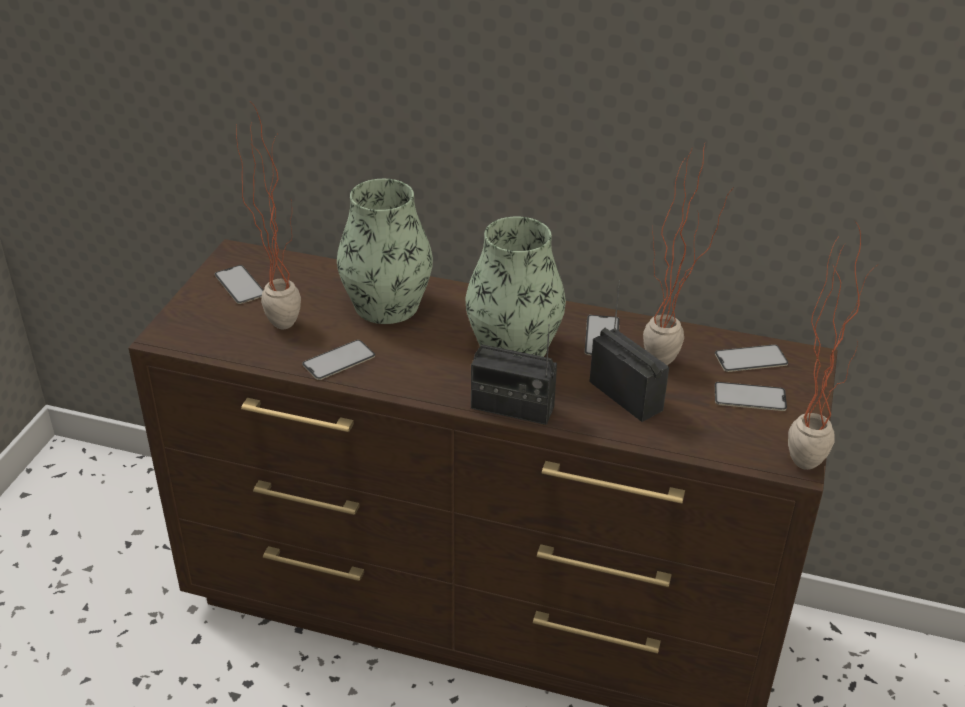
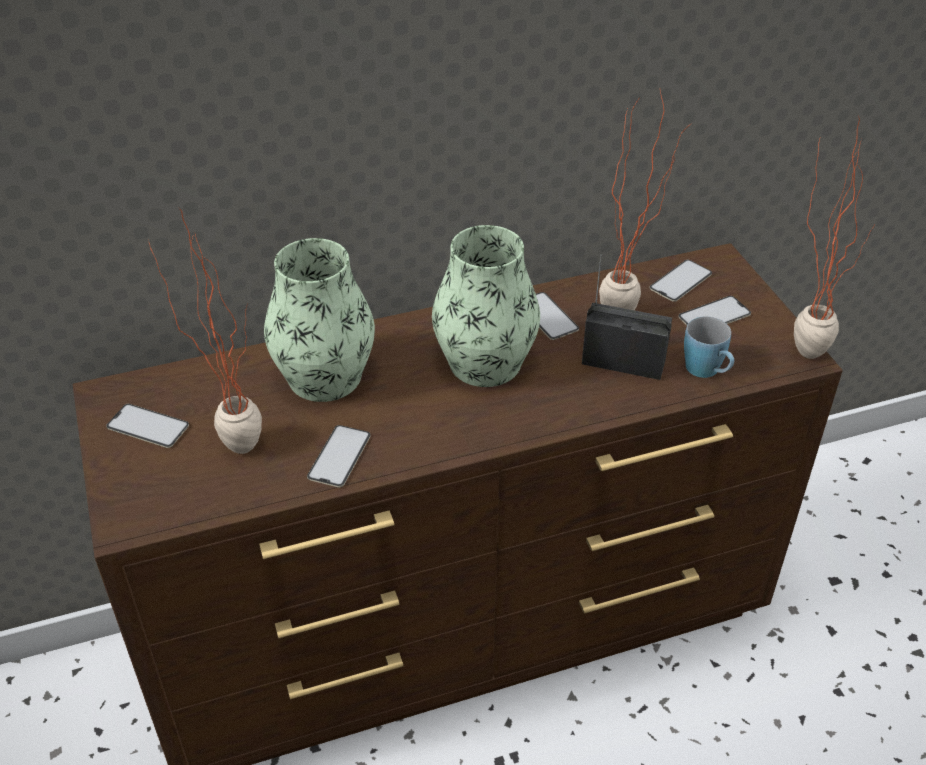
camera: 35 degrees left, 5 degrees up
radio [471,324,557,425] -> none
none -> blue mug [684,316,734,378]

